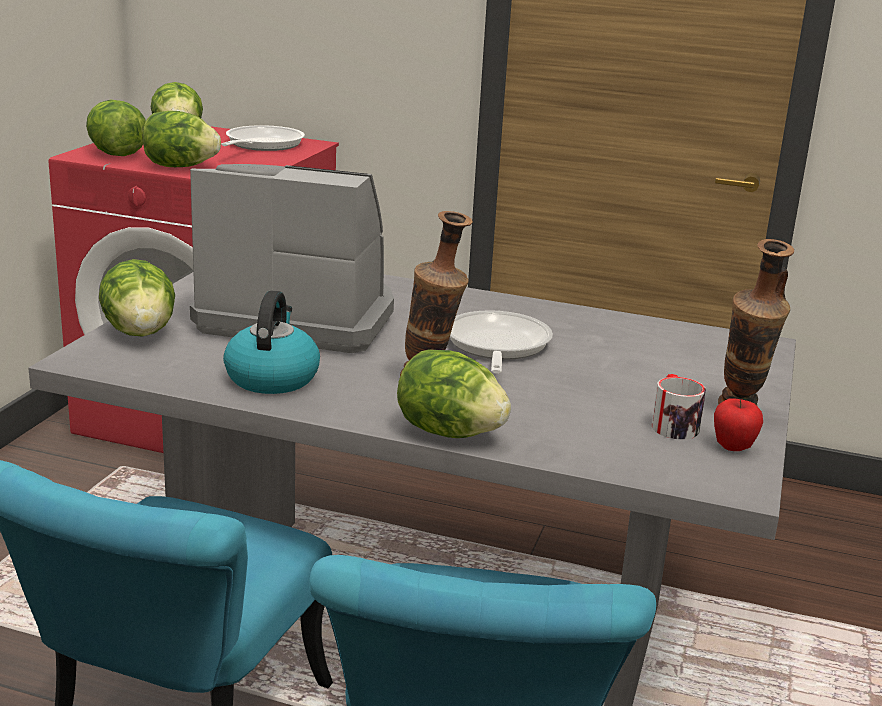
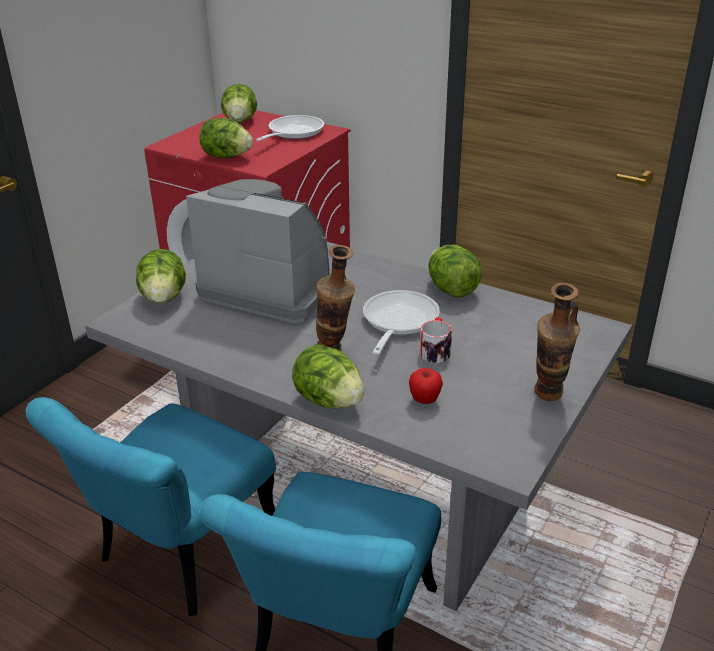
camera: 15 degrees right, 10 degrees up
lettuce [86,100,146,156] -> lettuce moved to [428,245,482,298]
kettle [223,291,320,394] -> none
mug [652,374,706,440] -> mug moved to [420,317,452,363]
apple [714,398,763,451] -> apple moved to [409,368,443,404]

